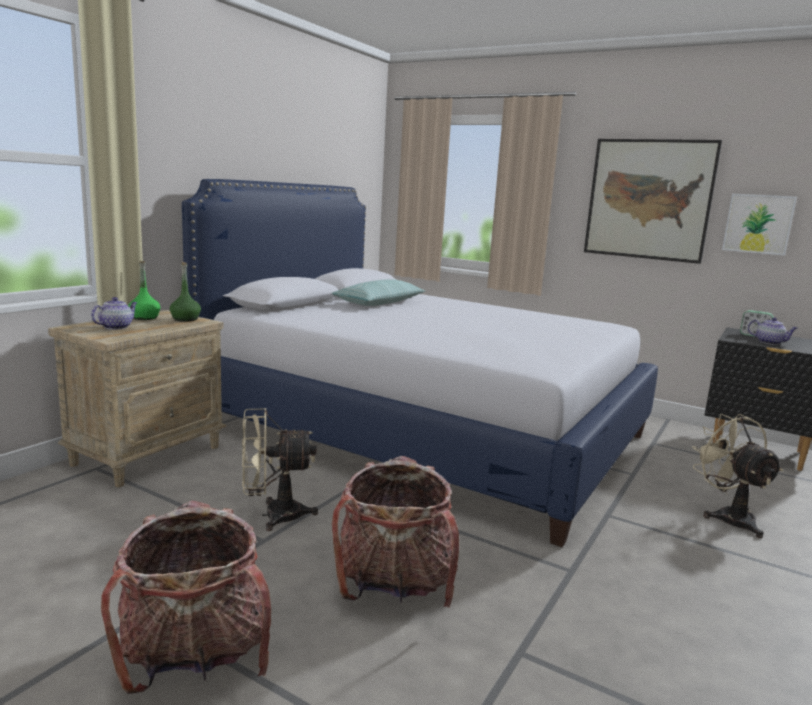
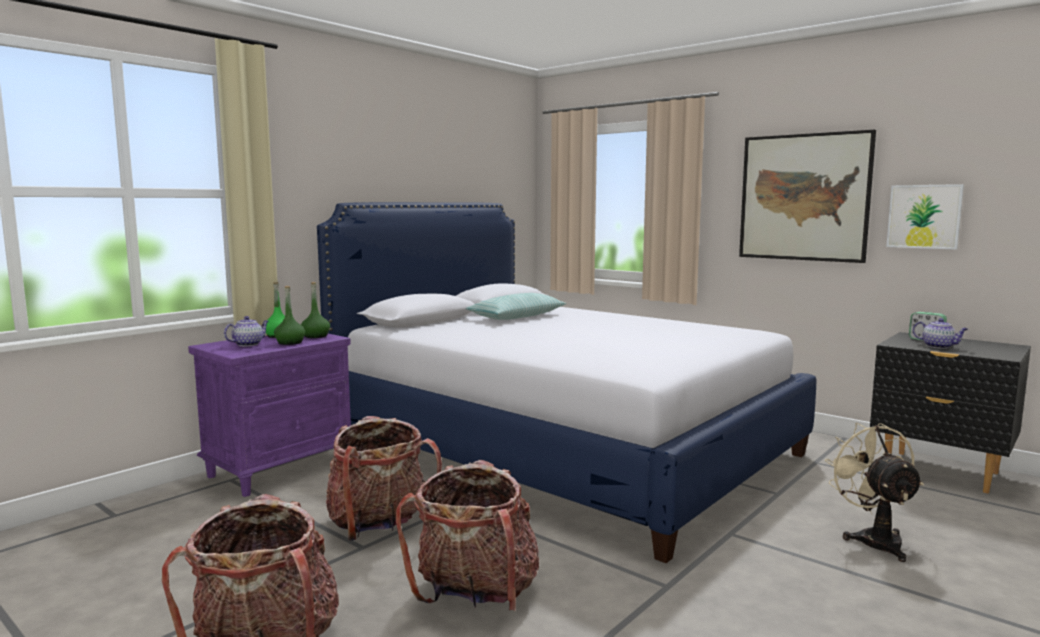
camera: 10 degrees right, 5 degrees down
beige nightstand [48,310,227,487] -> purple nightstand [188,334,351,497]
beige fan [242,408,318,531] -> backpack [326,416,442,541]
none -> green bottle [274,286,305,345]

